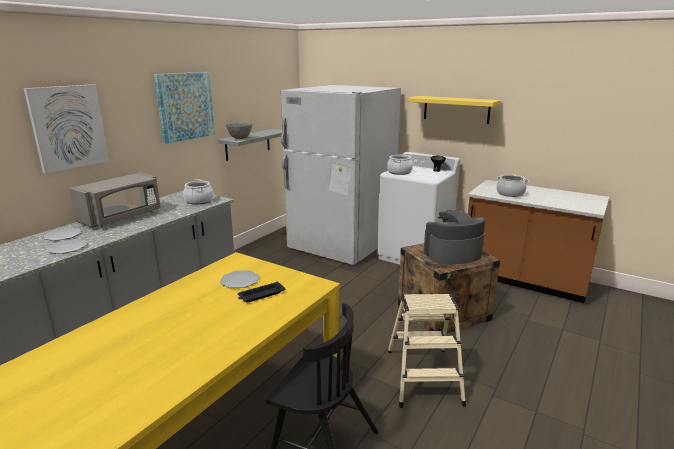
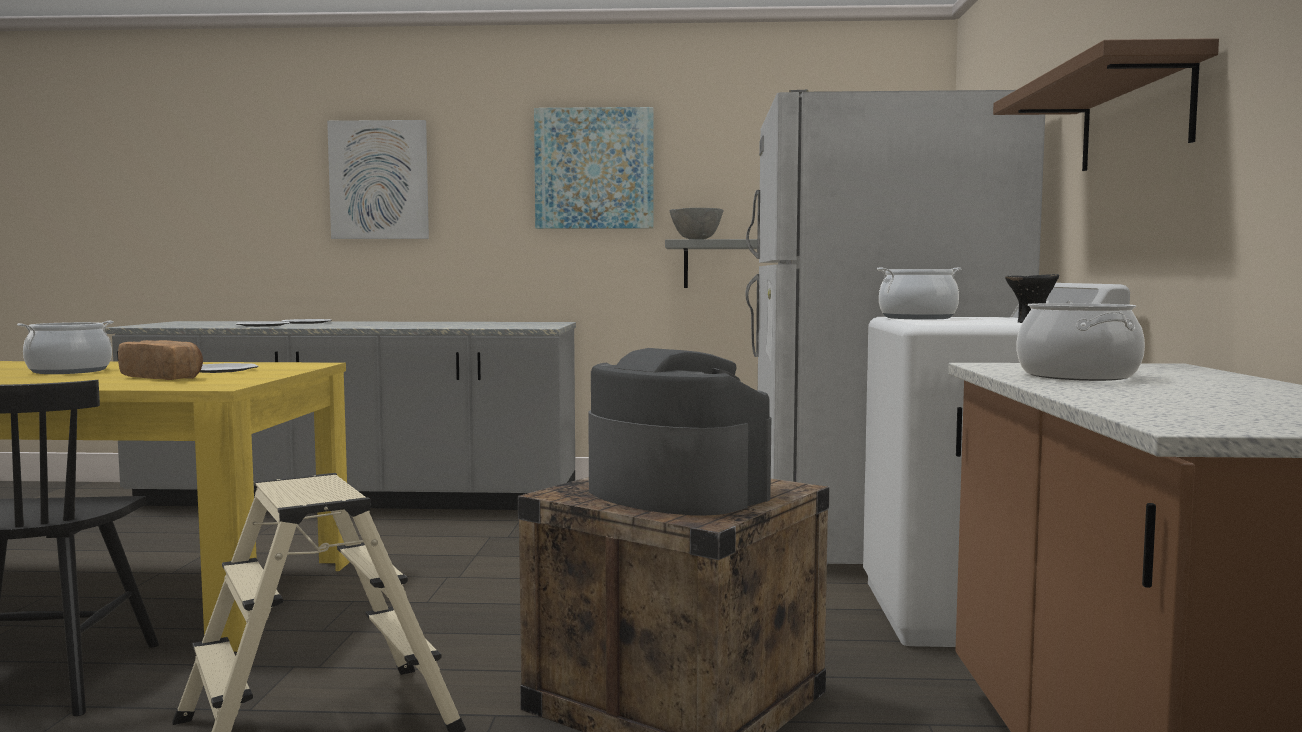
camera: 60 degrees right, 15 degrees down
grey microwave [69,173,161,228] -> none
cooking pot [183,179,214,205] -> cooking pot moved to [17,321,114,374]
black tray [238,281,286,303] -> bread [118,340,203,380]
yellow shelf [407,96,501,124] -> brown shelf [993,38,1219,171]

